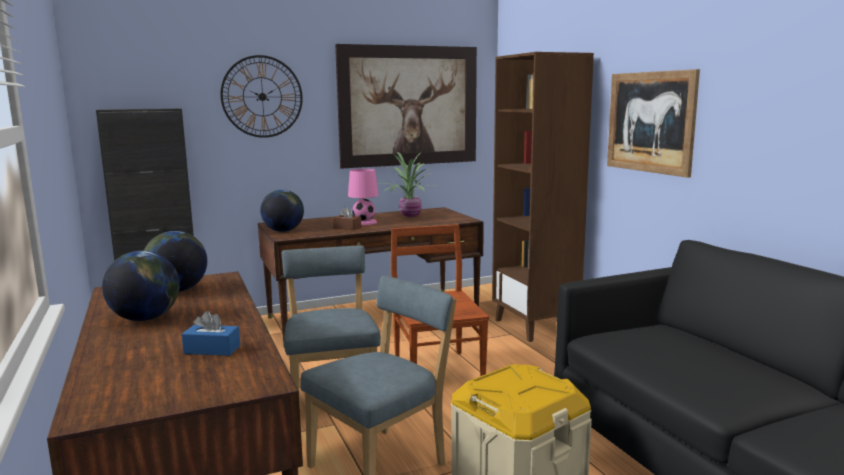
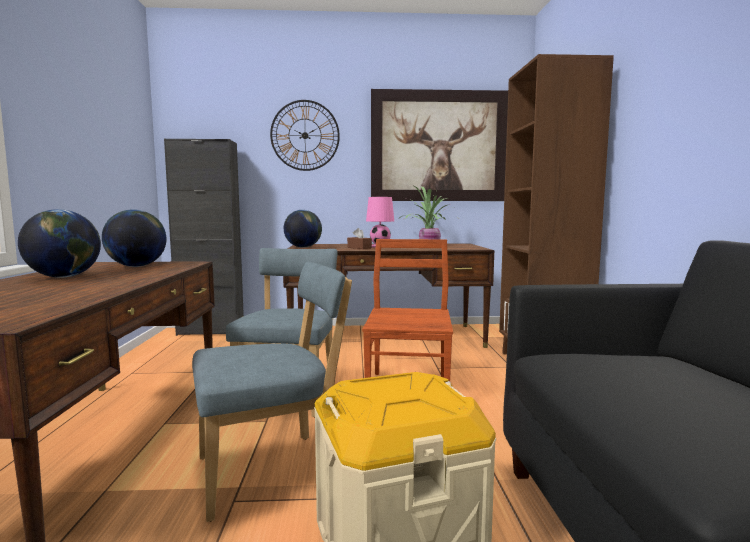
camera: 20 degrees right, 5 degrees down
blue tissue box [181,311,240,356] -> none
picture [607,69,700,178] -> none

